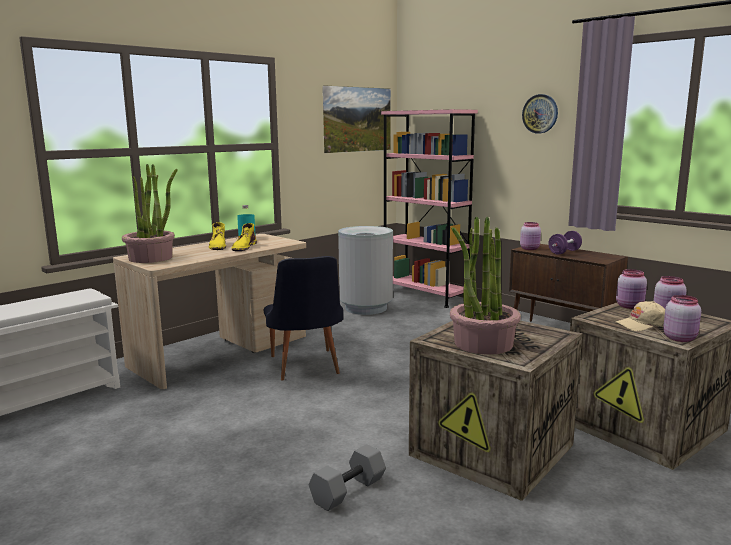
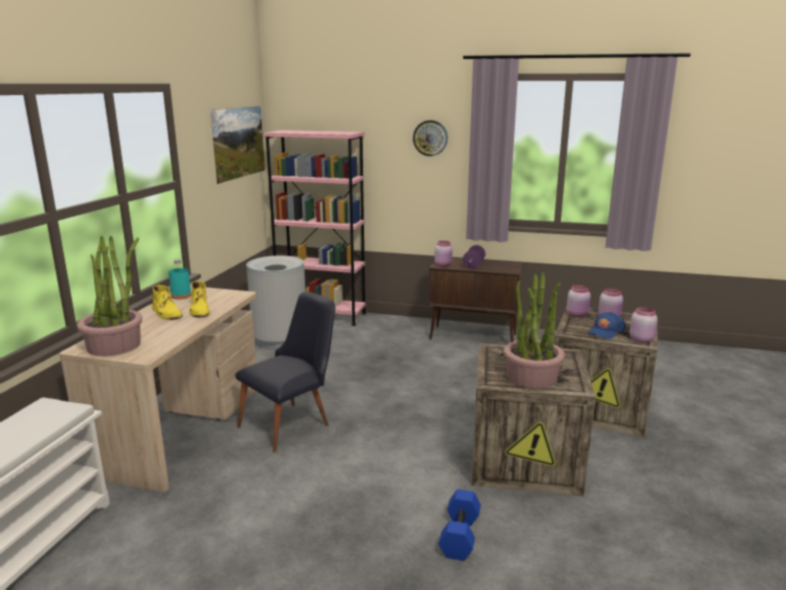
camera: 30 degrees left, 5 degrees up
black chair [264,256,343,380] -> black chair turned 90 degrees counterclockwise [235,292,335,453]
grey dumbbell [309,444,386,511] -> blue dumbbell [439,489,481,561]
beige cap [616,301,665,331] -> blue cap [588,312,626,339]

